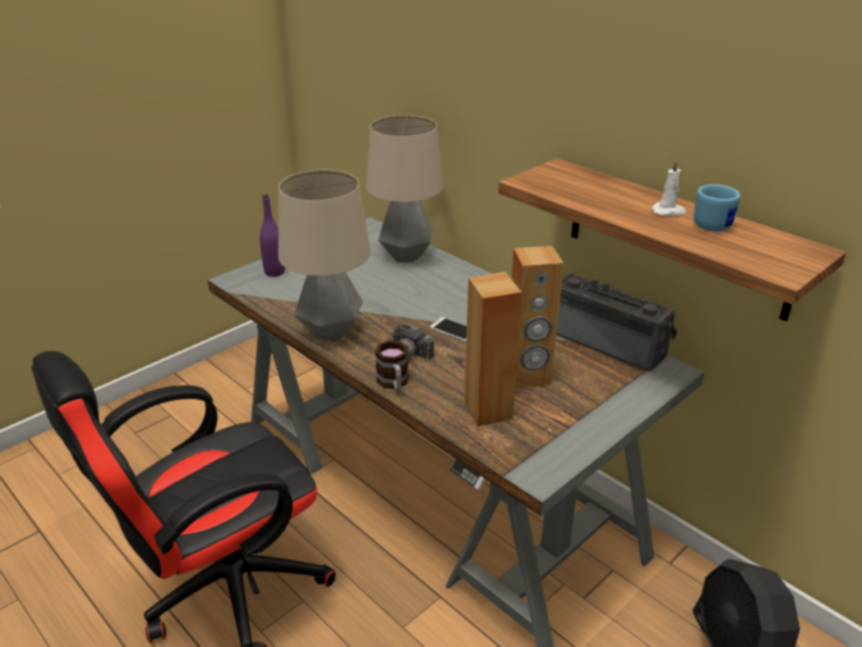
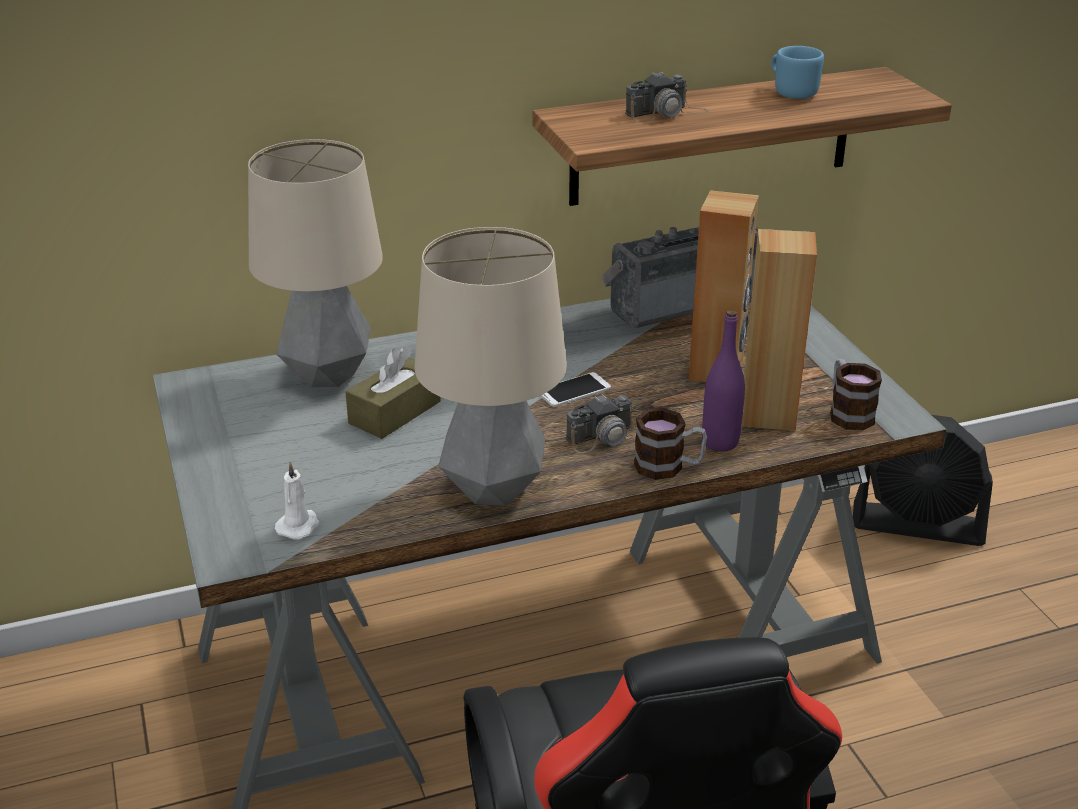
camera: 65 degrees left, 0 degrees up
purple bottle [260,194,285,277] -> purple bottle moved to [702,310,745,451]
white candle [652,159,686,216] -> white candle moved to [275,461,320,540]
none -> brown tissue box [345,347,441,439]
none -> camera [625,71,709,123]
none -> mug [830,359,882,430]

